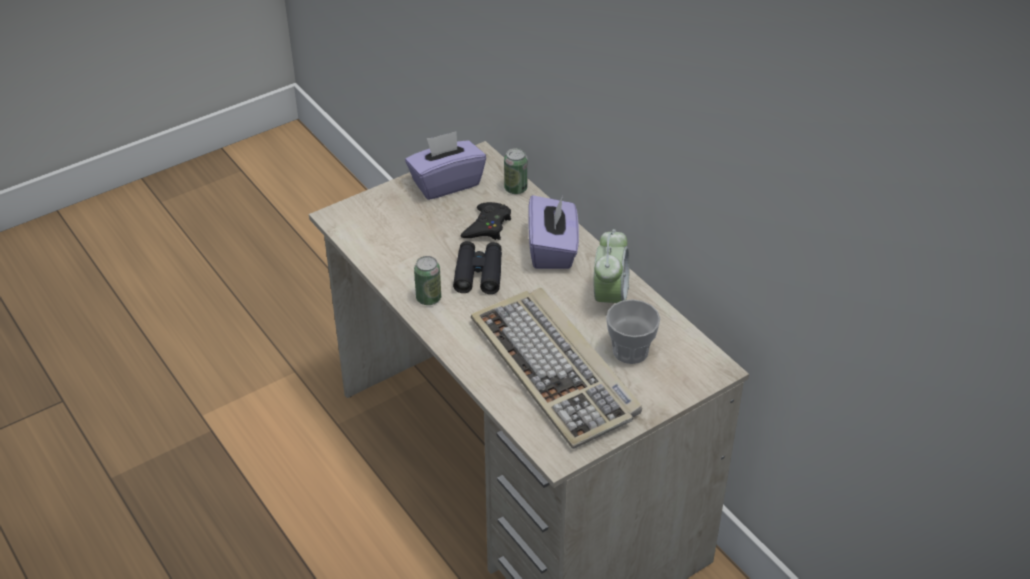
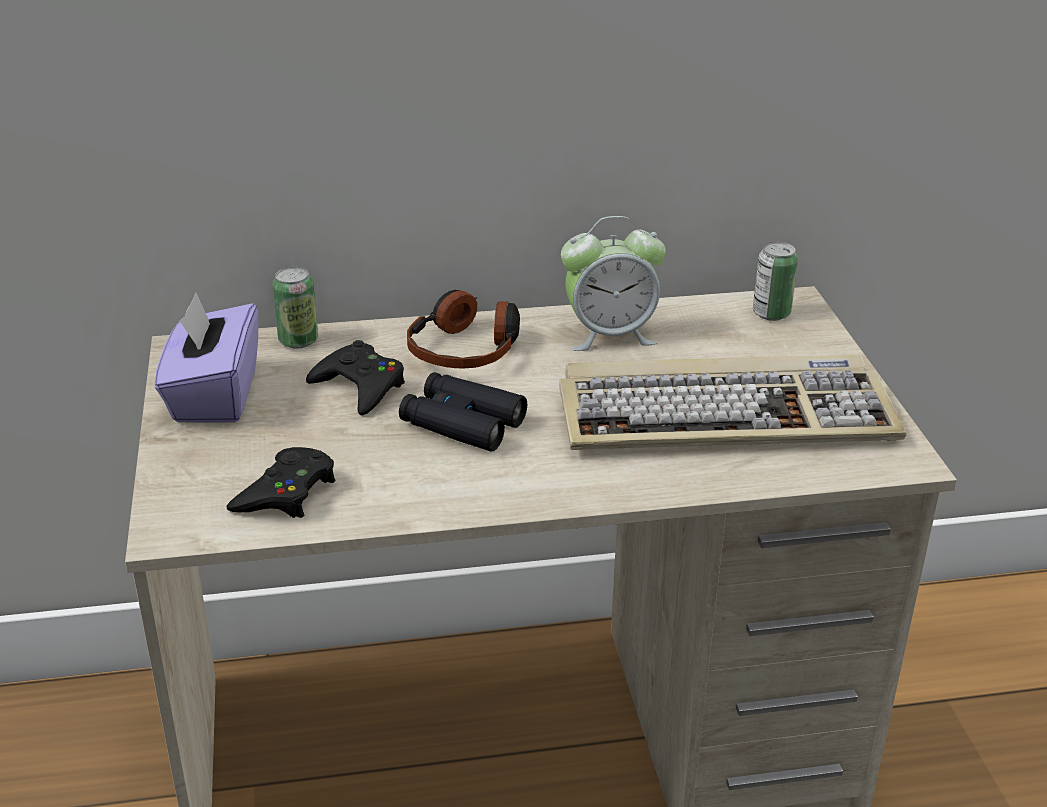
camera: 65 degrees left, 10 degrees down
can [414,256,441,305] -> can moved to [753,242,798,321]
purple tissue box [528,195,579,269] -> headphones [407,290,520,369]
alarm clock [594,229,630,303] -> alarm clock turned 135 degrees clockwise [561,216,666,351]
cup [606,299,661,364] -> none
none -> black game controller [226,447,335,518]

